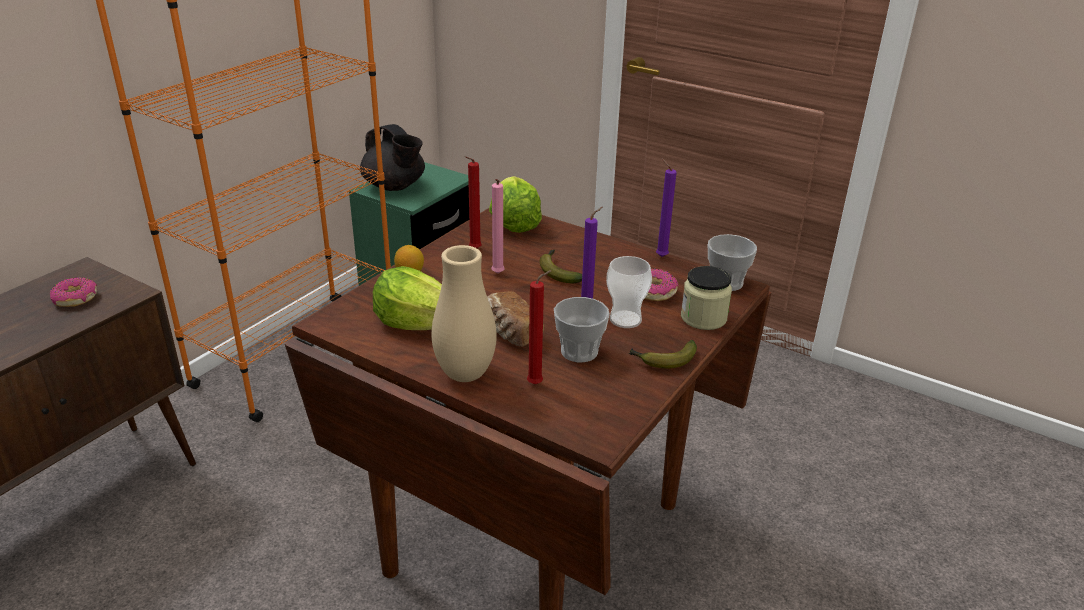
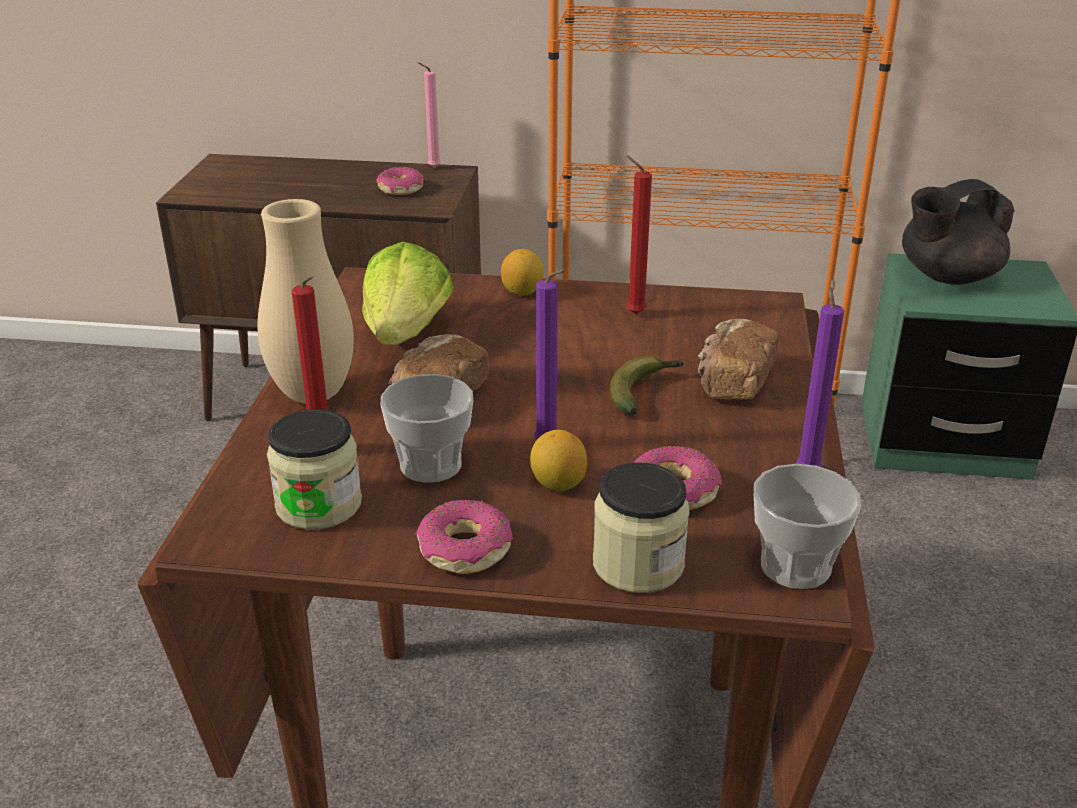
camera: 65 degrees right, 0 degrees up
black teapot [360,124,425,191] -> black teapot turned 45 degrees clockwise [902,179,1015,285]
lettuce [489,176,542,233] -> none
pink candle [491,179,505,274] -> pink candle moved to [418,62,441,168]
cup [606,256,652,328] -> lemon [530,430,587,491]
banana [629,340,697,368] -> donut [416,500,513,574]
none -> jar [267,409,362,530]
none -> bread [698,319,778,399]

